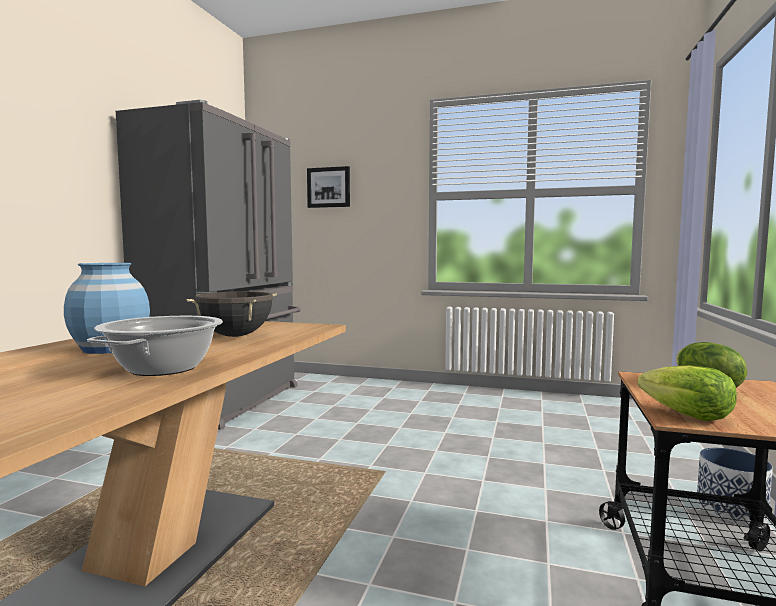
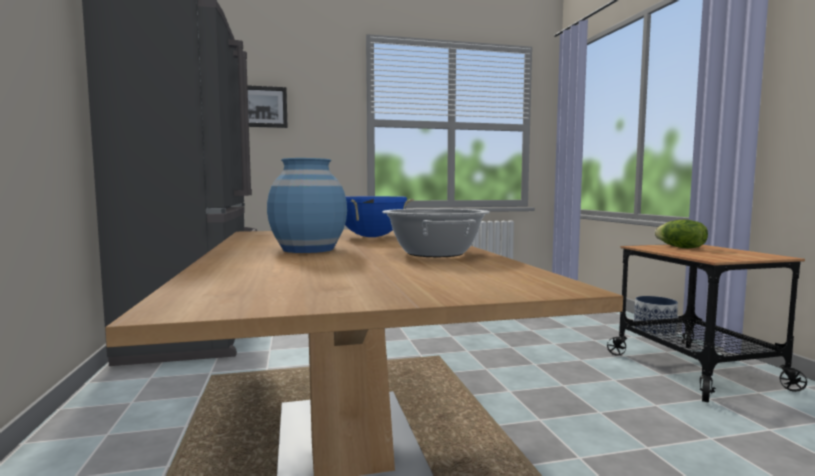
camera: 30 degrees left, 0 degrees up
black cooking pot [187,291,277,337] -> blue cooking pot [345,196,414,237]
lettuce [637,365,737,421] -> none

